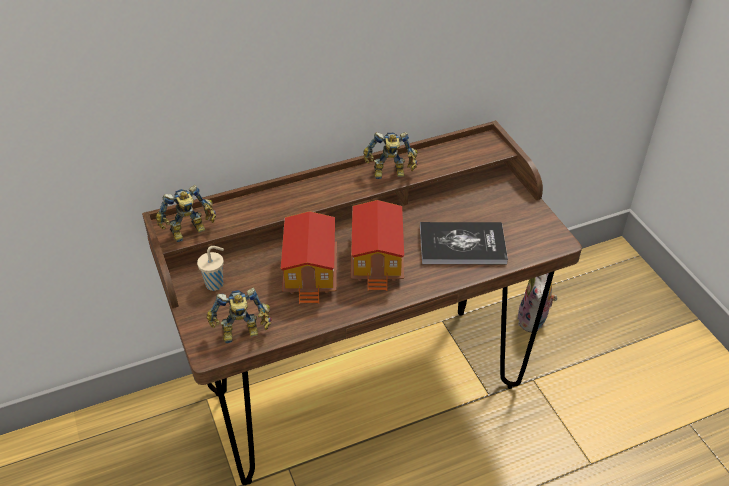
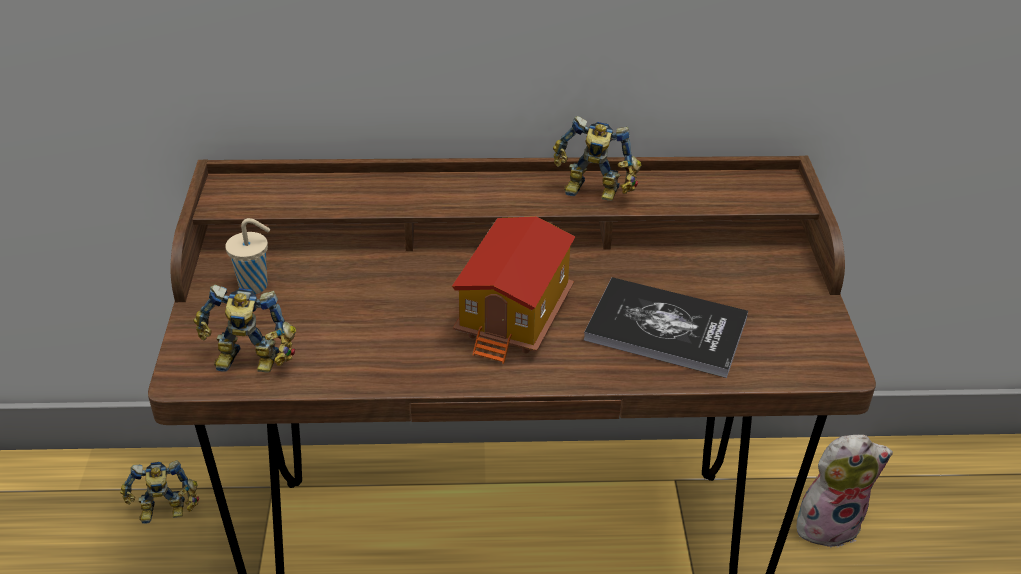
camera: 20 degrees right, 5 degrees down
toy robot [156,184,216,242] -> toy robot moved to [120,460,199,524]
toy house [281,211,337,304] -> none
plush toy [517,273,557,332] -> plush toy turned 135 degrees counterclockwise [796,435,893,548]

